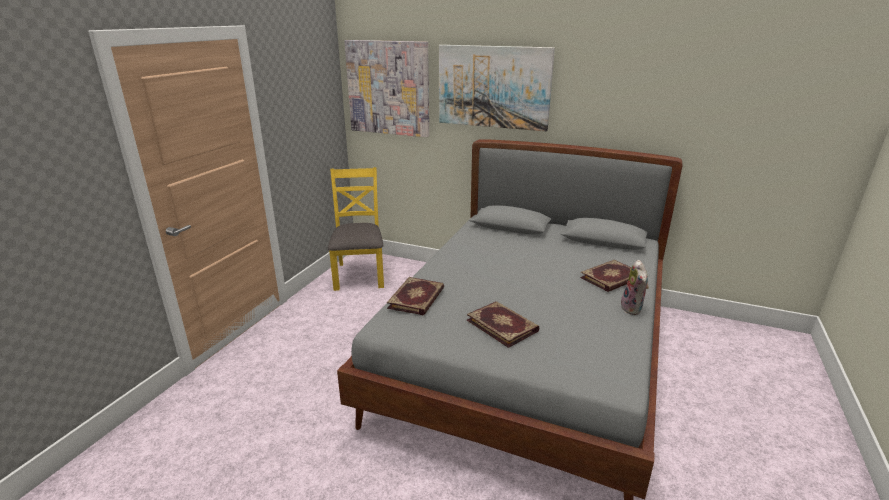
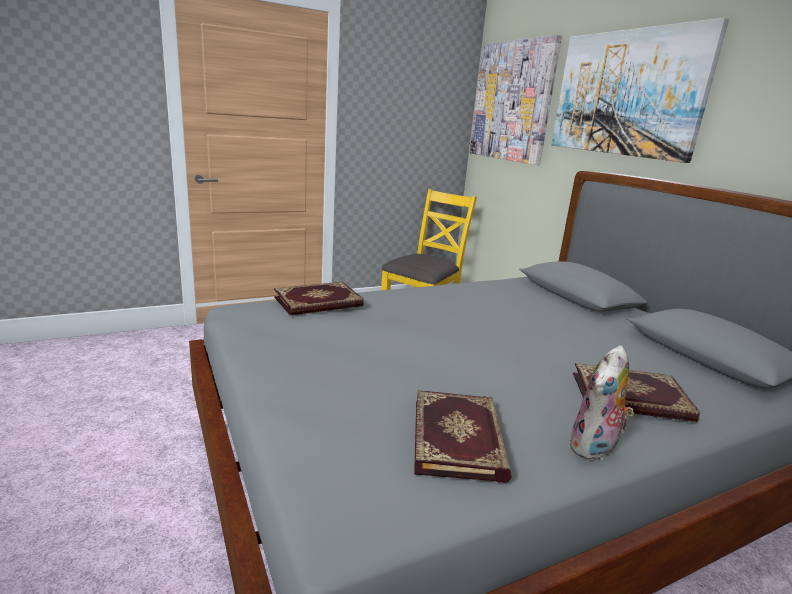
camera: 40 degrees right, 5 degrees down
book [467,301,540,348] -> book moved to [414,390,512,483]

